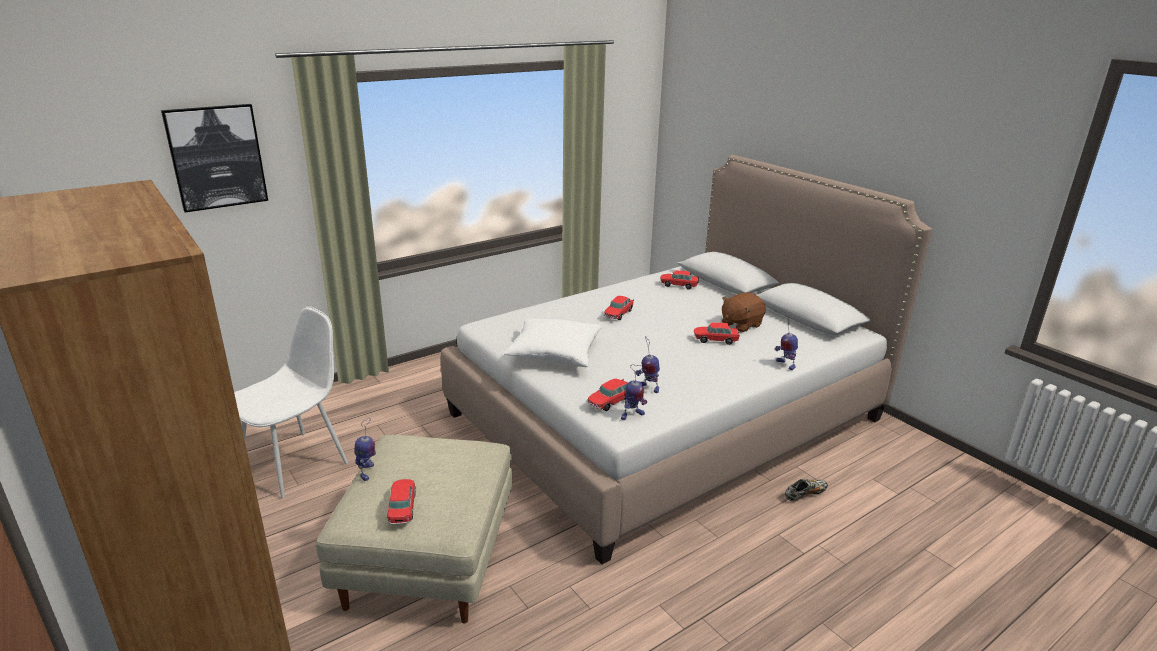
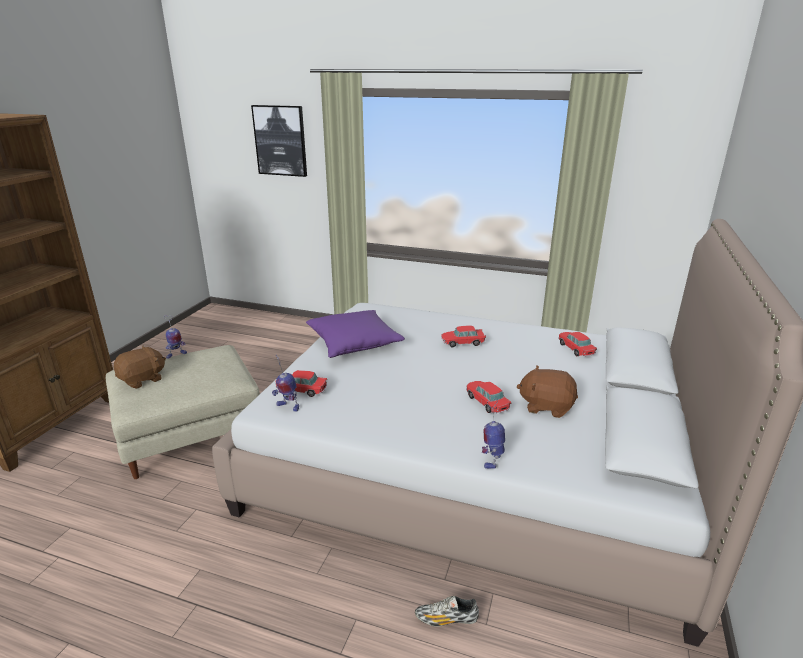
camera: 55 degrees right, 0 degrees up
white chair [234,306,348,498] -> none
toy car [387,479,416,524] -> brown plush toy [114,345,166,389]
white pillow [504,319,602,367] -> purple pillow [306,310,405,358]
toy robot [636,337,660,393] -> none
shoe [785,479,828,502] -> shoe turned 150 degrees clockwise [415,596,479,627]

